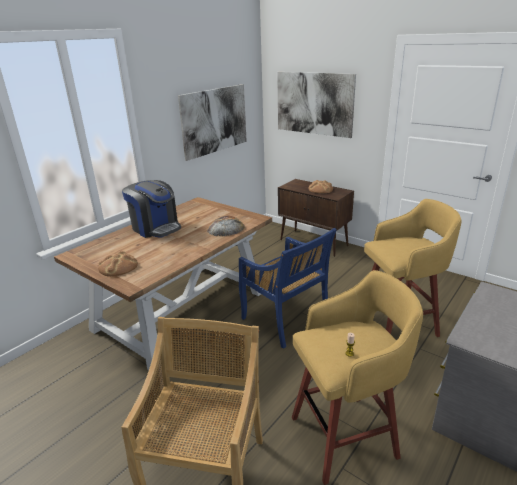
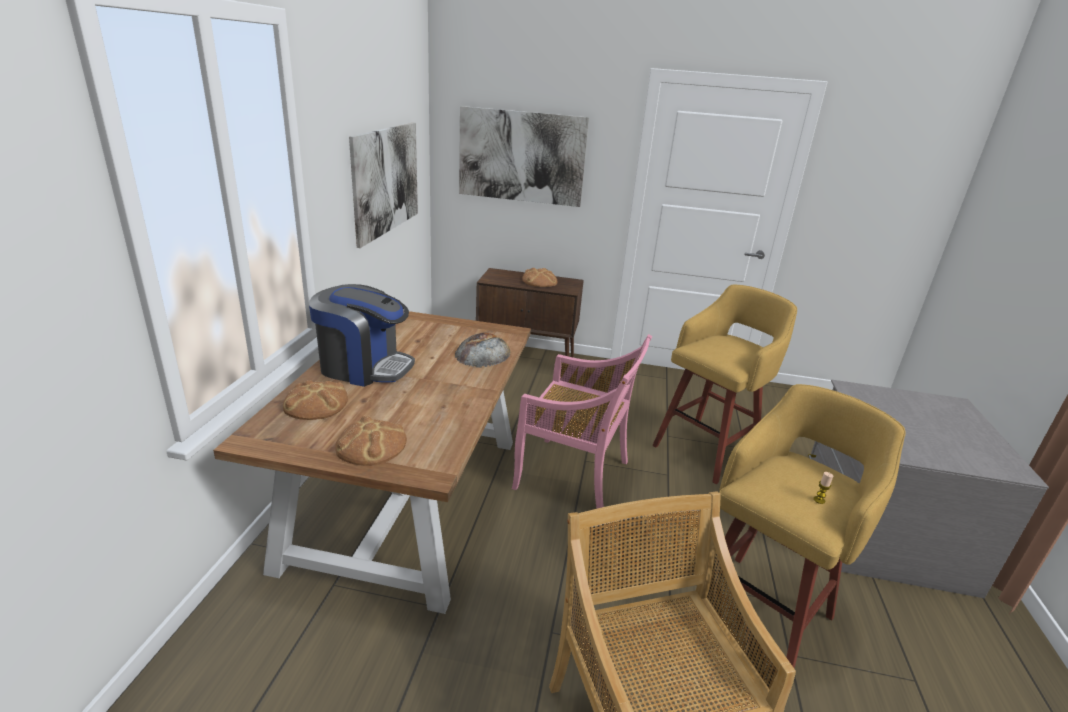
camera: 30 degrees left, 0 degrees up
blue chair [239,228,337,349] -> pink chair [512,334,652,509]
none -> bread [283,380,348,420]

